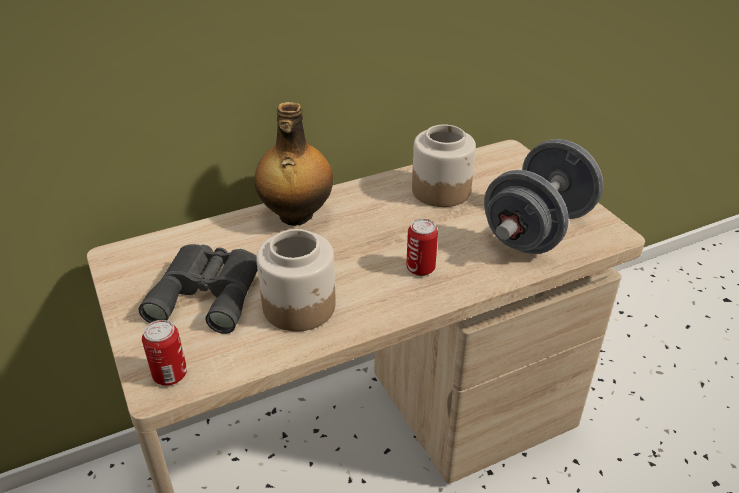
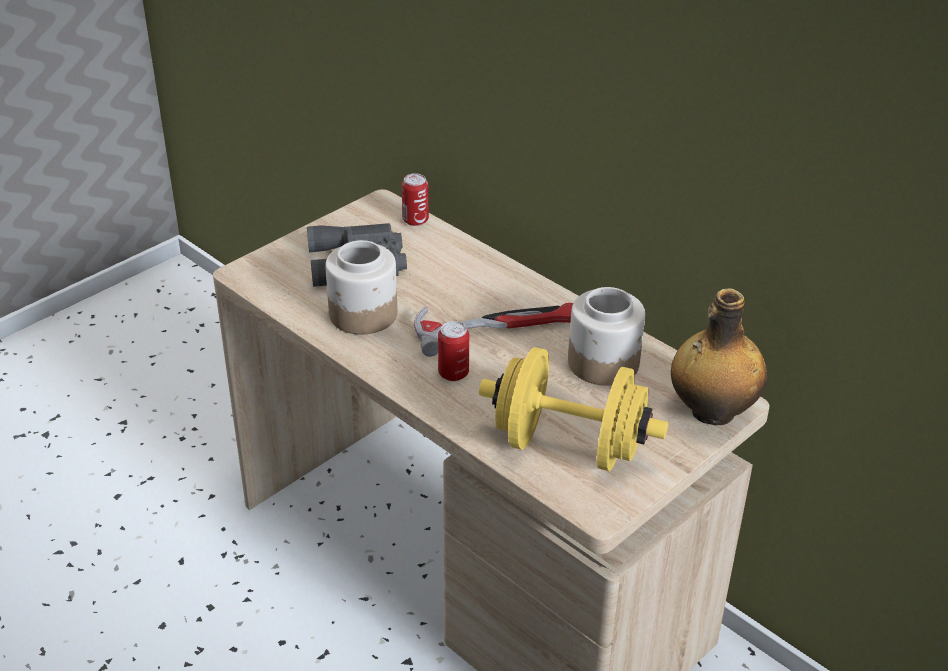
camera: 70 degrees right, 0 degrees up
can [142,320,187,385] -> can moved to [402,173,429,226]
bottle [254,102,333,226] -> bottle moved to [671,288,767,425]
grey dumbbell [484,139,603,254] -> yellow dumbbell [479,347,668,471]
none -> hammer [414,303,573,357]

